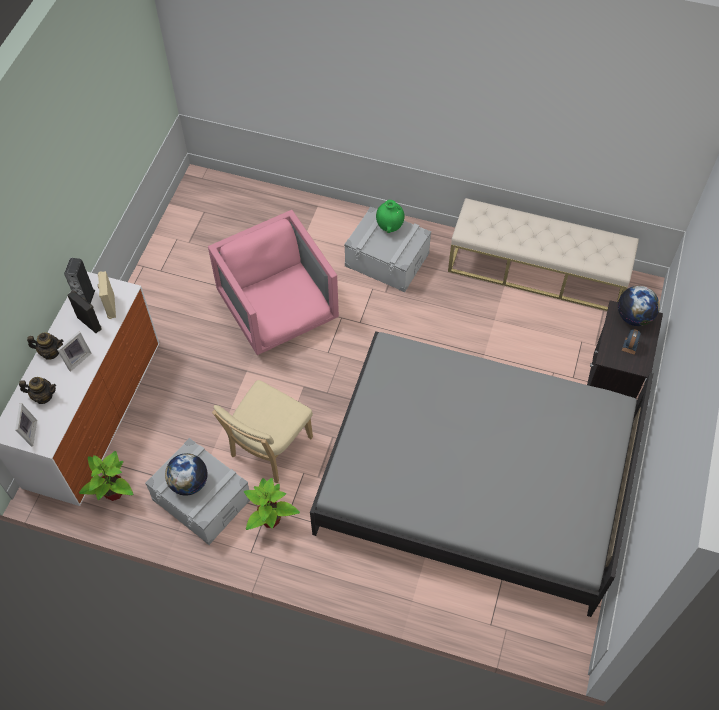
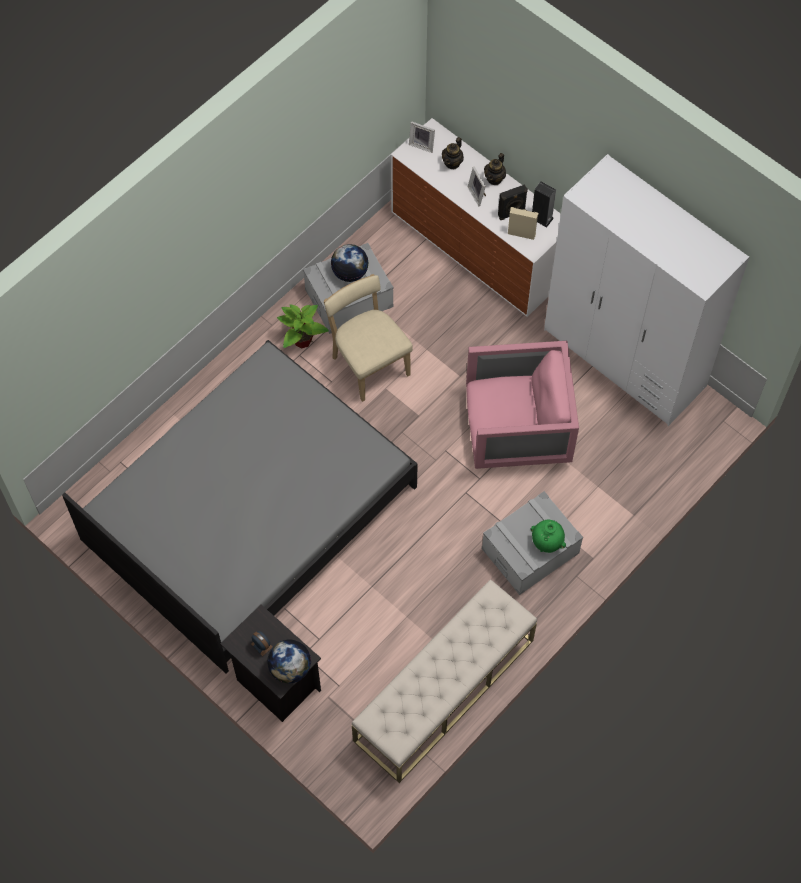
camera: 115 degrees right, 5 degrees up
potted plant [79,451,133,501] -> none
none -> white wardrobe [544,154,749,426]

